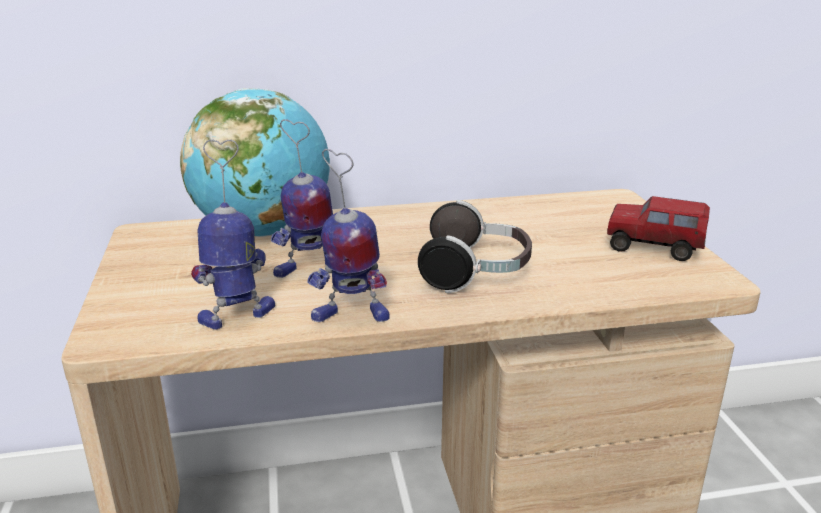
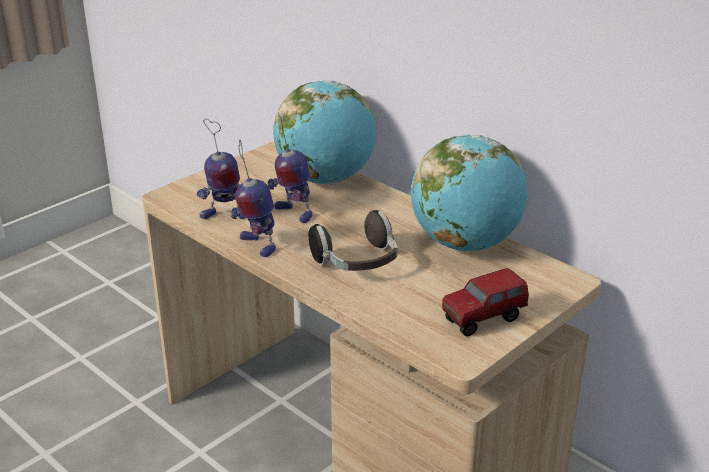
camera: 55 degrees right, 5 degrees up
toy robot [191,140,275,330] -> toy robot turned 150 degrees clockwise [197,119,245,219]
toy truck [607,196,710,261] -> toy truck turned 105 degrees counterclockwise [442,268,529,336]
none -> globe [411,134,527,251]

